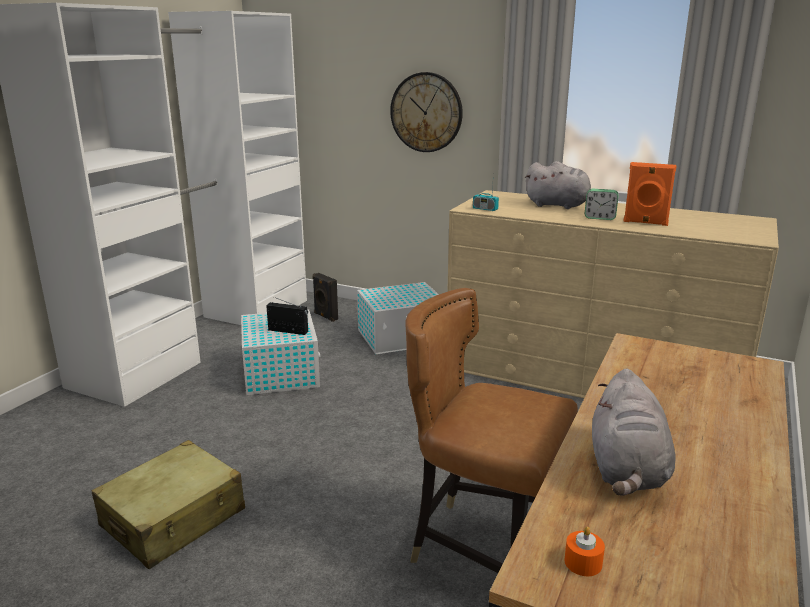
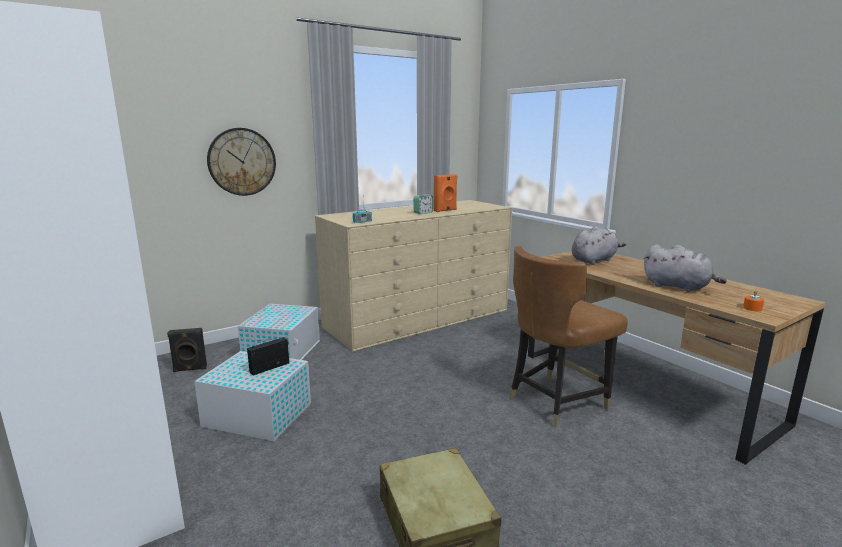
camera: 60 degrees left, 5 degrees down
grey plush toy [525,161,591,209] -> grey plush toy moved to [572,226,626,265]

